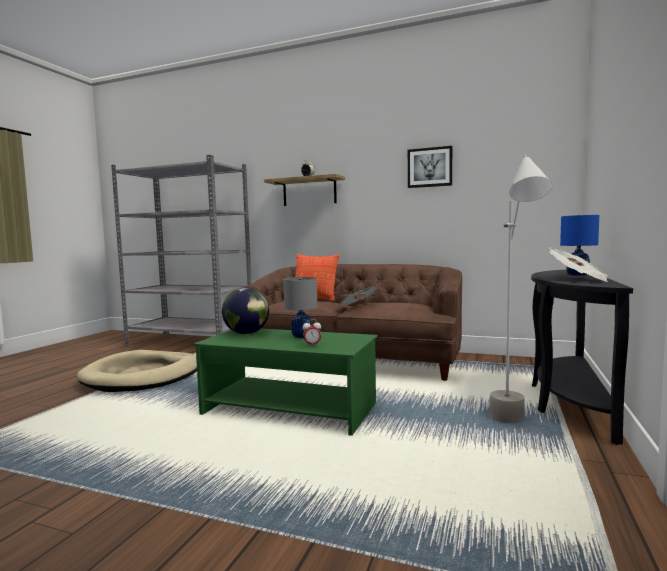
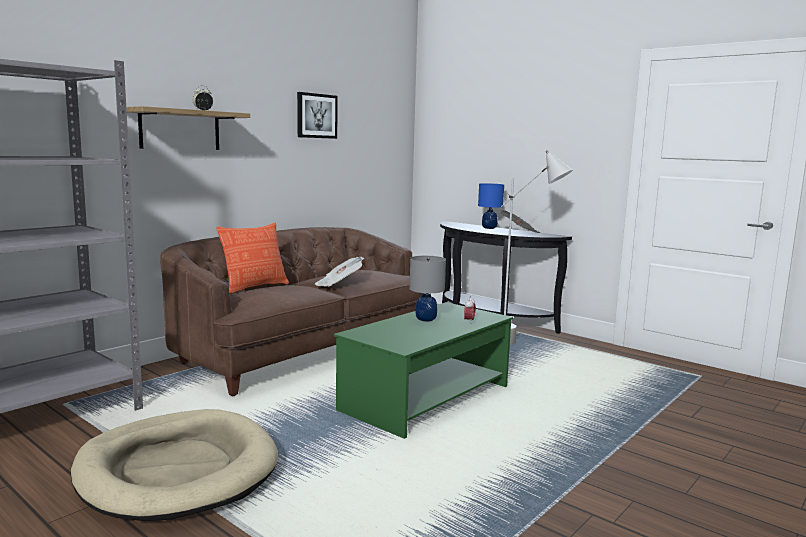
camera: 70 degrees left, 5 degrees up
globe [222,287,269,334] -> none

